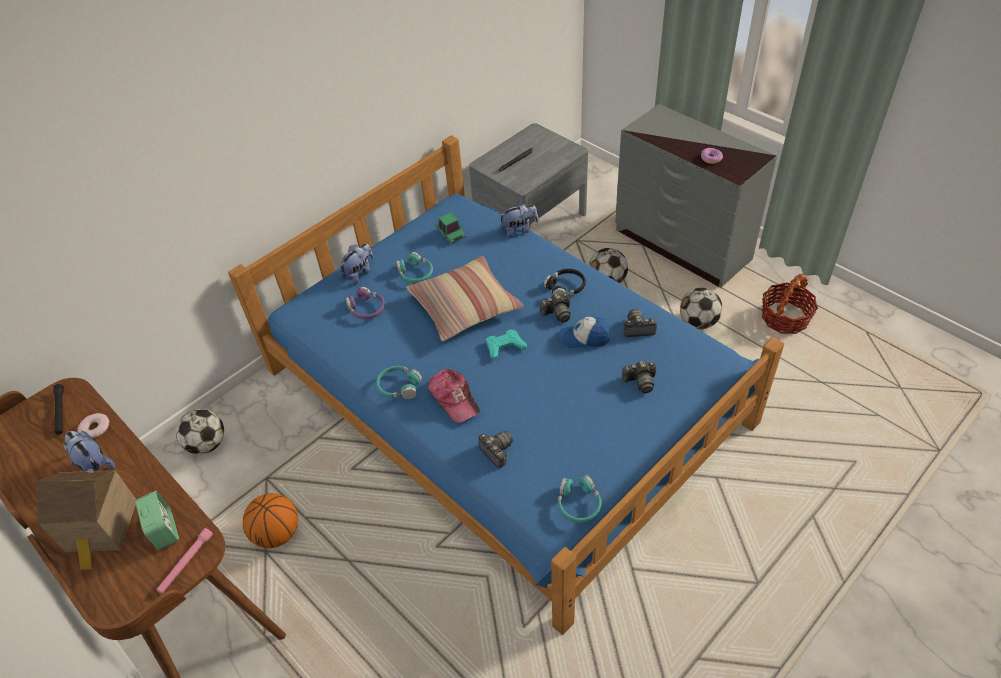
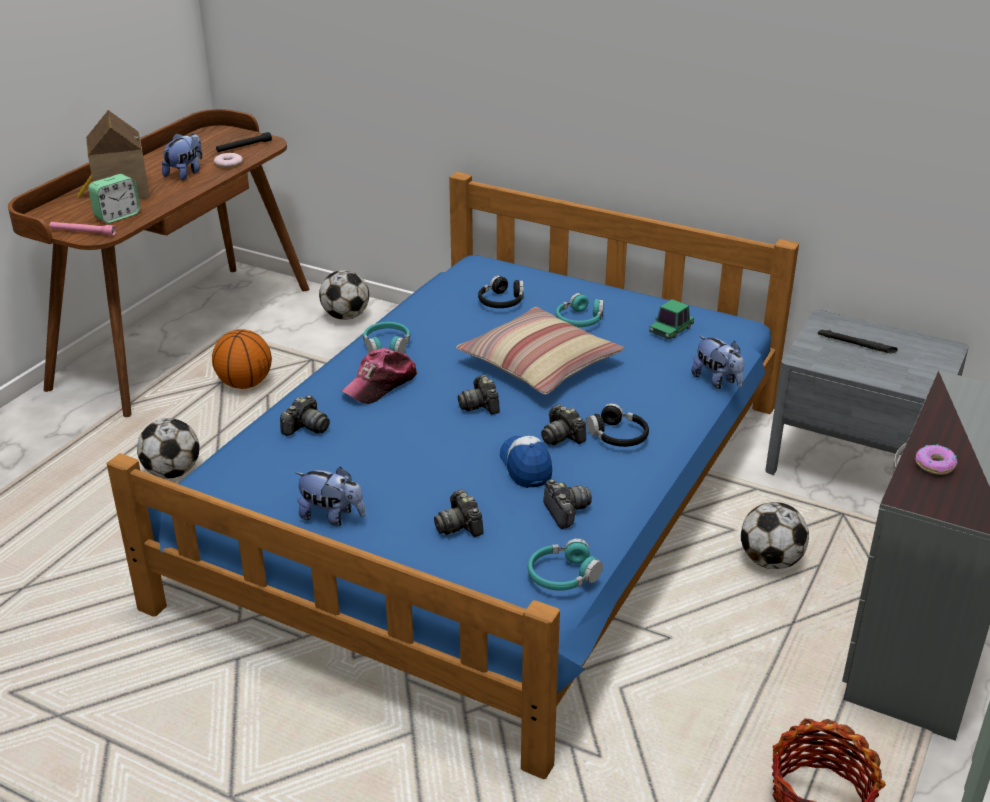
camera: 70 degrees right, 15 degrees down
plush toy [340,243,373,285] -> plush toy moved to [296,467,365,526]
purple headphones [345,286,385,319] -> black headphones [478,275,524,308]
turquoise game controller [486,330,527,360] -> camera [458,375,500,415]
turquoise headphones [558,475,602,523] -> turquoise headphones moved to [528,538,603,591]
football [680,288,722,329] -> football moved to [137,418,200,479]

